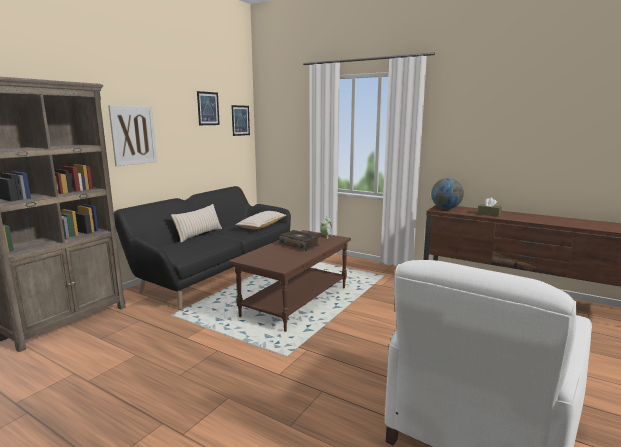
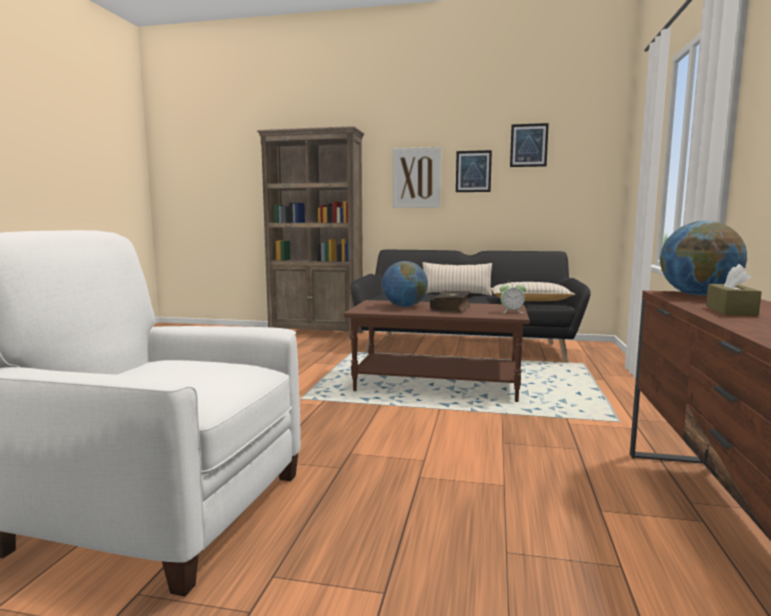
camera: 70 degrees right, 5 degrees down
picture [231,105,250,136] -> picture moved to [456,150,492,192]
none -> globe [382,261,428,307]

